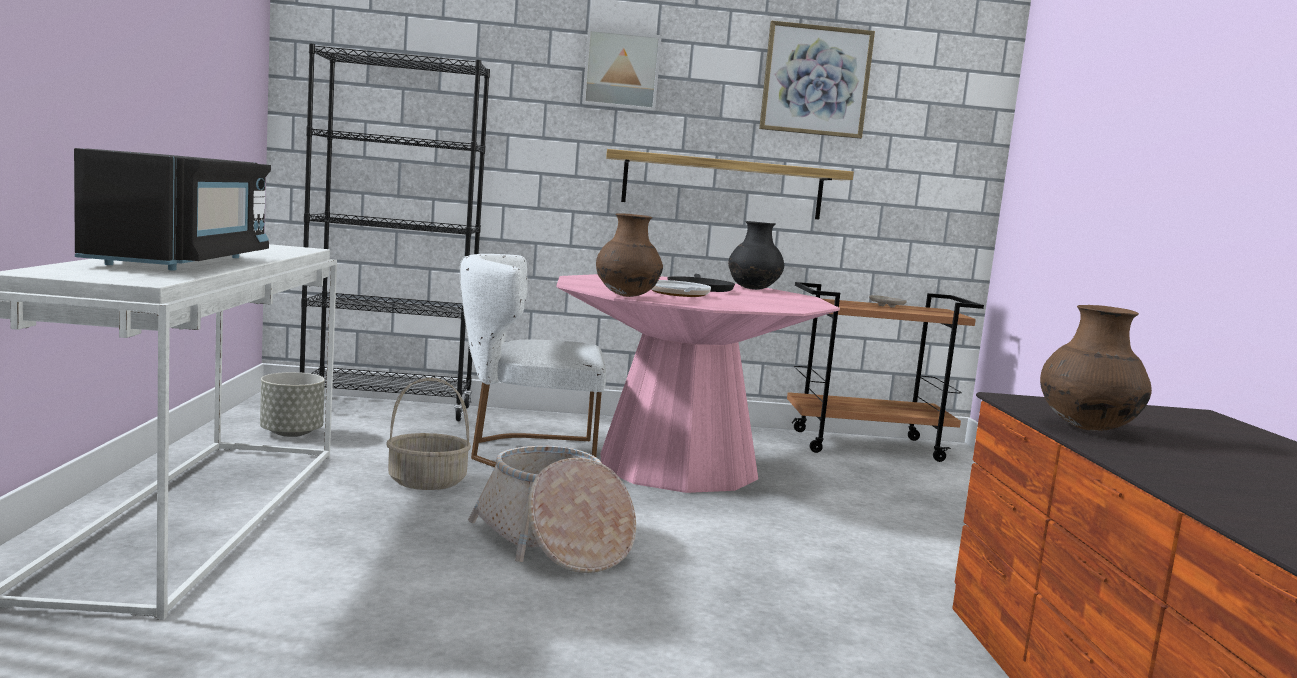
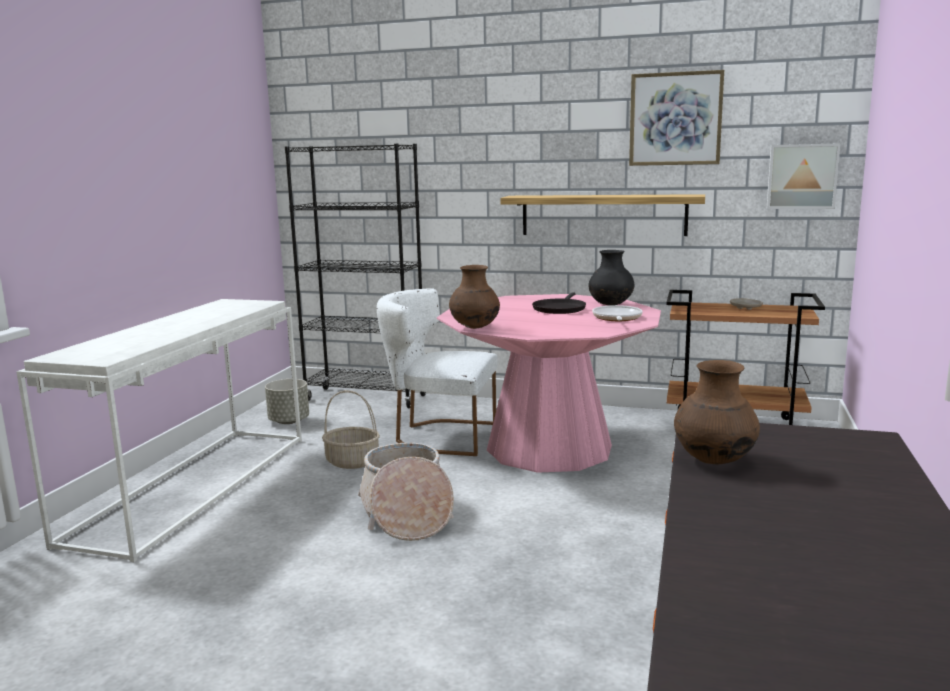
camera: 20 degrees right, 5 degrees up
black microwave [74,148,271,271] -> none
picture [582,28,662,111] -> picture moved to [767,143,841,209]
frying pan [651,280,711,297] -> frying pan moved to [592,305,643,321]

